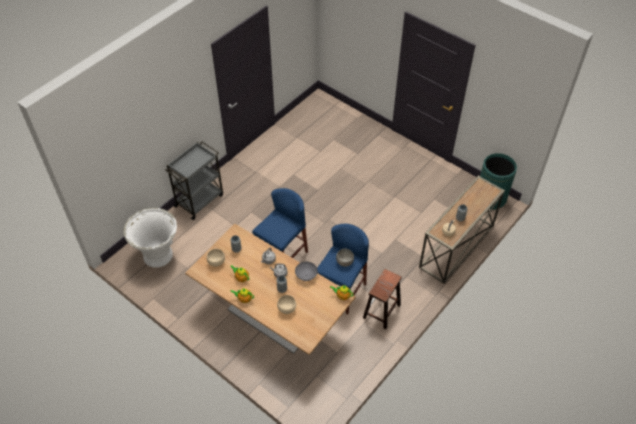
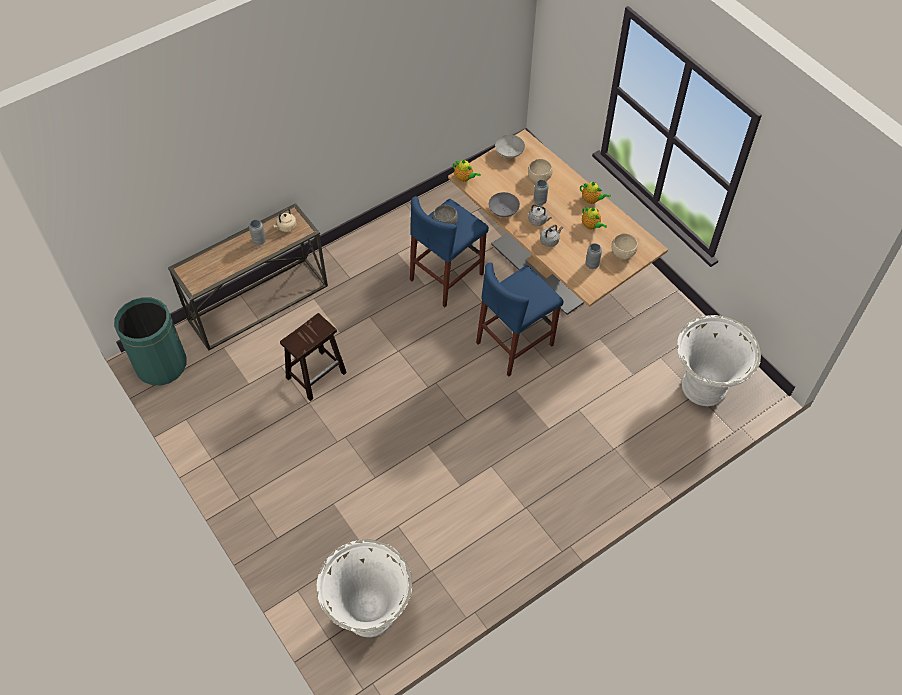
camera: 165 degrees left, 5 degrees up
grey cart [165,142,223,220] -> none
brown stool [363,269,402,330] -> brown stool moved to [280,313,347,401]
none -> white planter [316,539,412,637]
none -> grey bowl [495,135,525,158]

